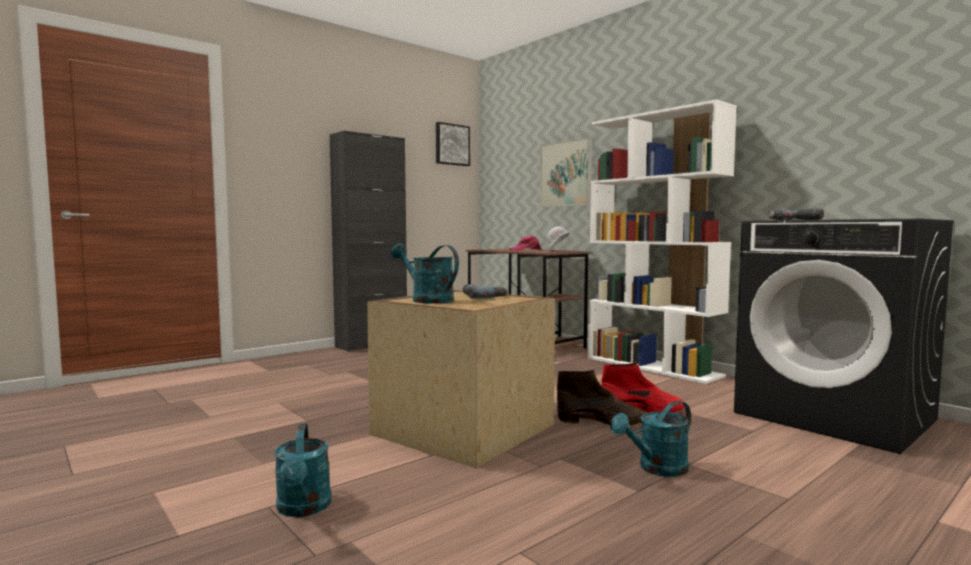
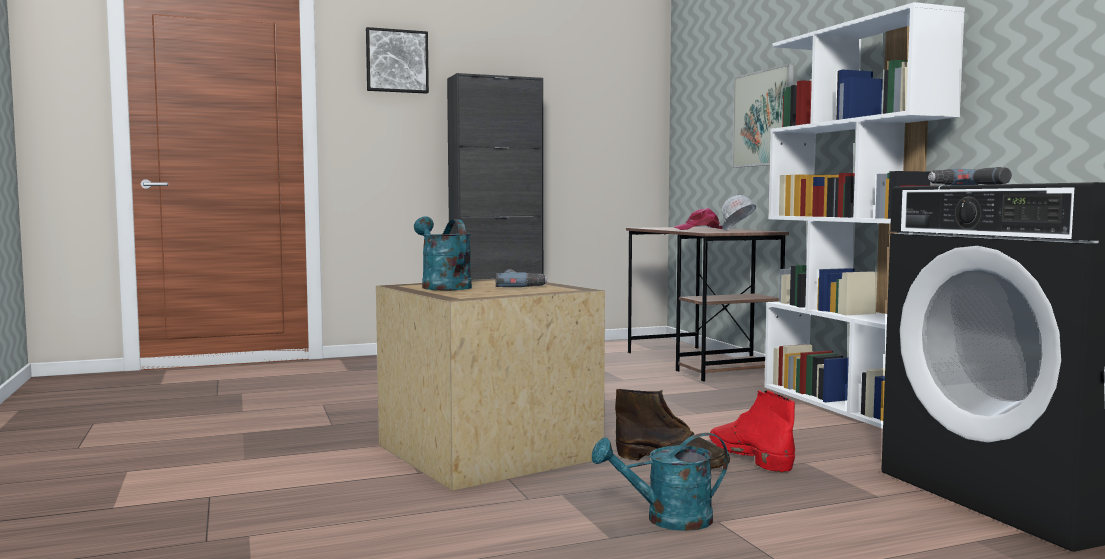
camera: 20 degrees right, 0 degrees up
turquoise watering can [274,423,331,517] -> none
picture [436,122,470,166] -> picture moved to [366,27,429,94]
red boot [601,362,684,413] -> red boot turned 135 degrees counterclockwise [709,390,795,473]

